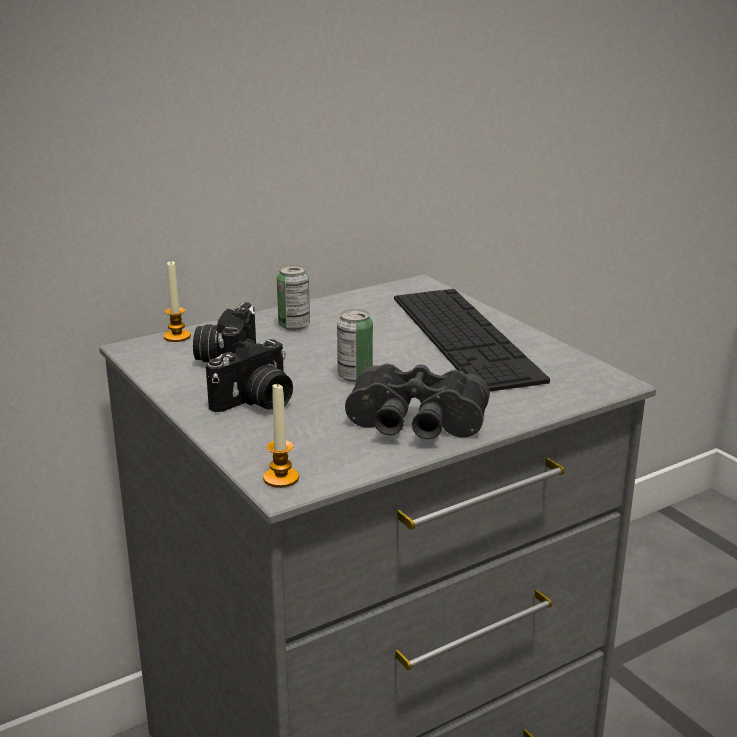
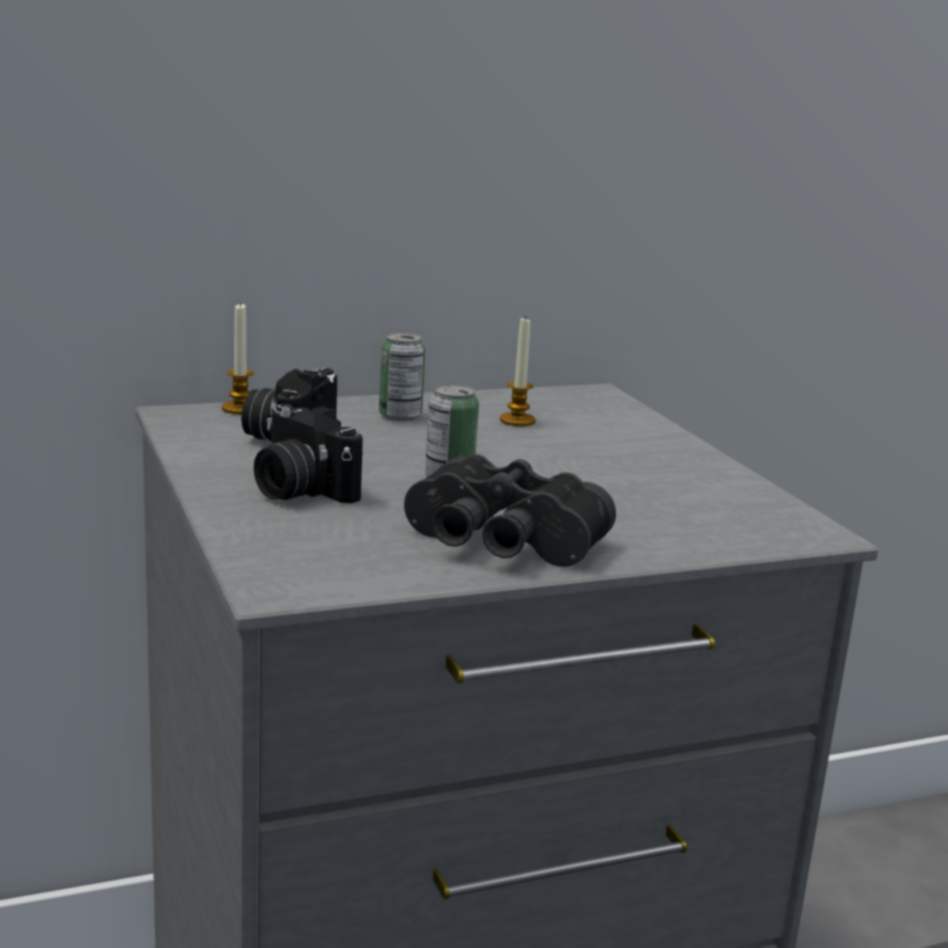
camera: 10 degrees right, 5 degrees down
camera [206,338,293,412] -> camera turned 75 degrees clockwise [254,404,363,504]
candle [263,382,299,488] -> candle moved to [500,316,536,426]
keyboard [394,289,550,391] -> none

